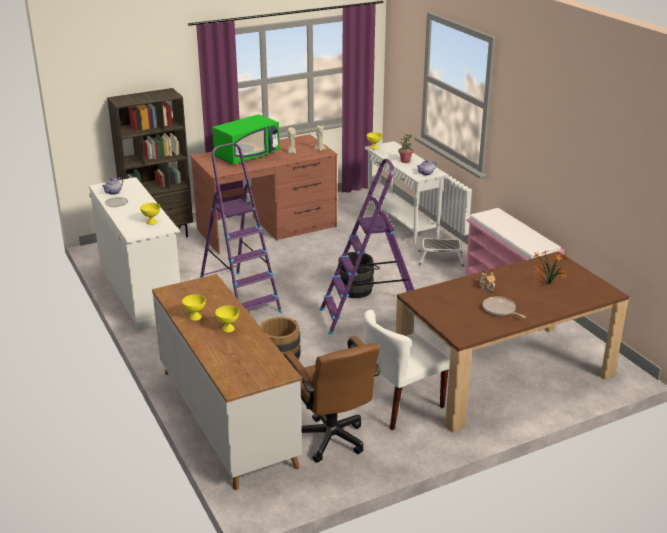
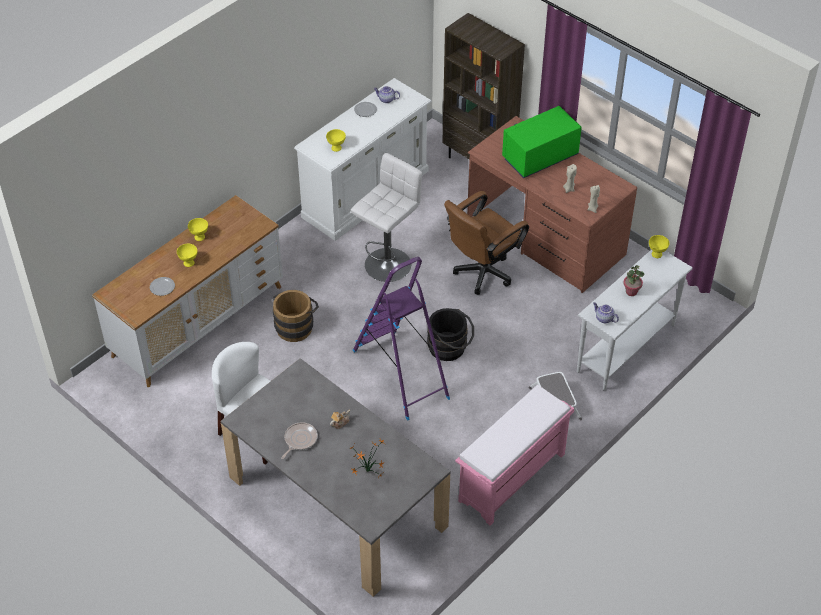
camera: 70 degrees right, 20 degrees up
purple step ladder [200,143,282,313] -> white stool [351,153,422,282]
green microwave [212,114,280,164] -> green microwave turned 120 degrees clockwise [502,106,582,178]
brown office chair [284,336,380,463] -> brown office chair moved to [444,191,529,295]
brown dining table [396,251,629,432] -> grey dining table [221,358,451,597]
none -> plate [150,277,175,296]

